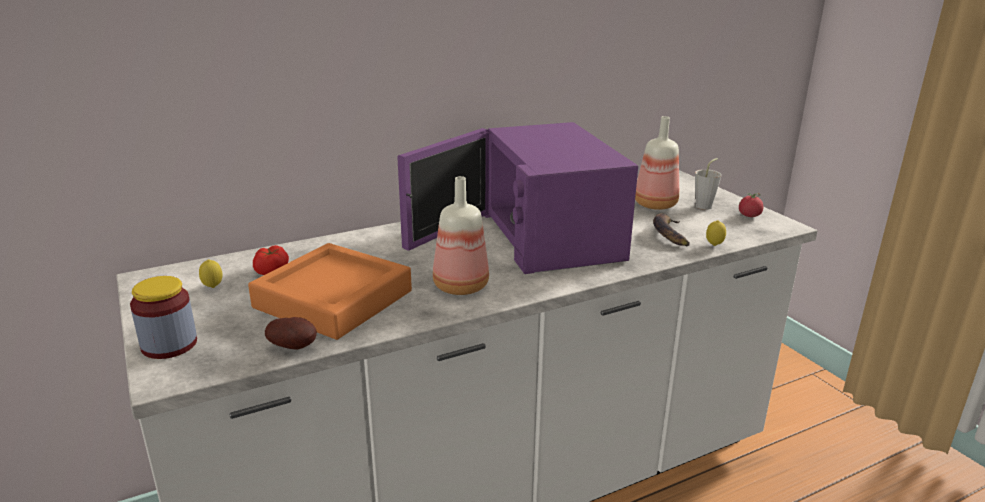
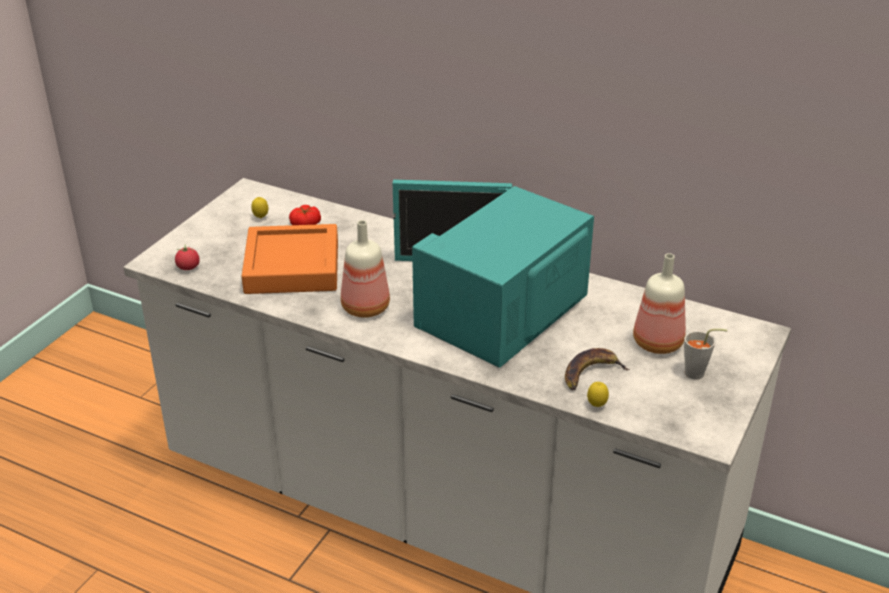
camera: 55 degrees right, 10 degrees up
jar [130,276,197,359] -> none
potato [265,317,317,349] -> none
purple microwave [397,122,638,274] -> turquoise microwave [393,179,594,368]
tomato [739,193,764,217] -> tomato moved to [175,245,200,270]

